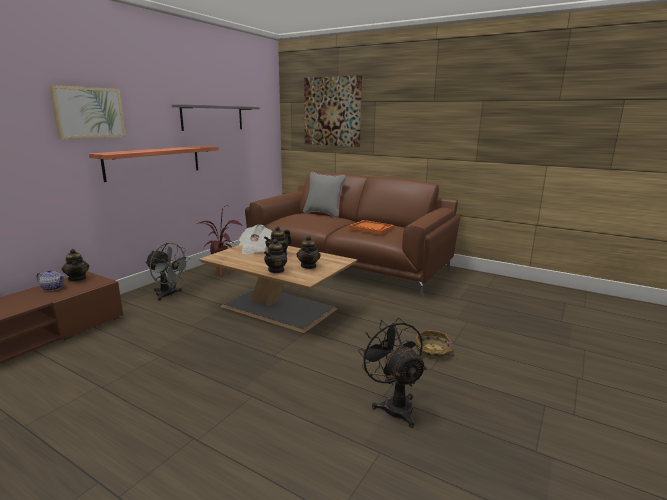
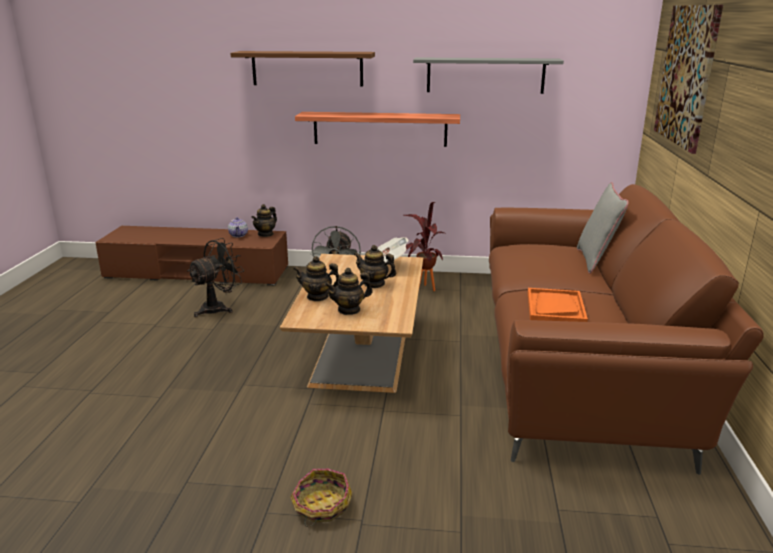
camera: 65 degrees right, 5 degrees up
picture [49,85,126,139] -> brown shelf [230,51,375,86]
black fan [358,318,427,428] -> black fan moved to [187,238,244,317]

